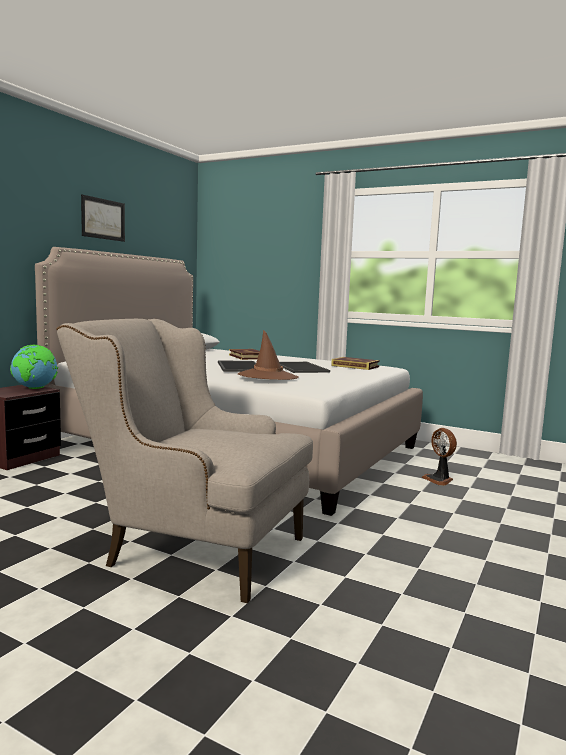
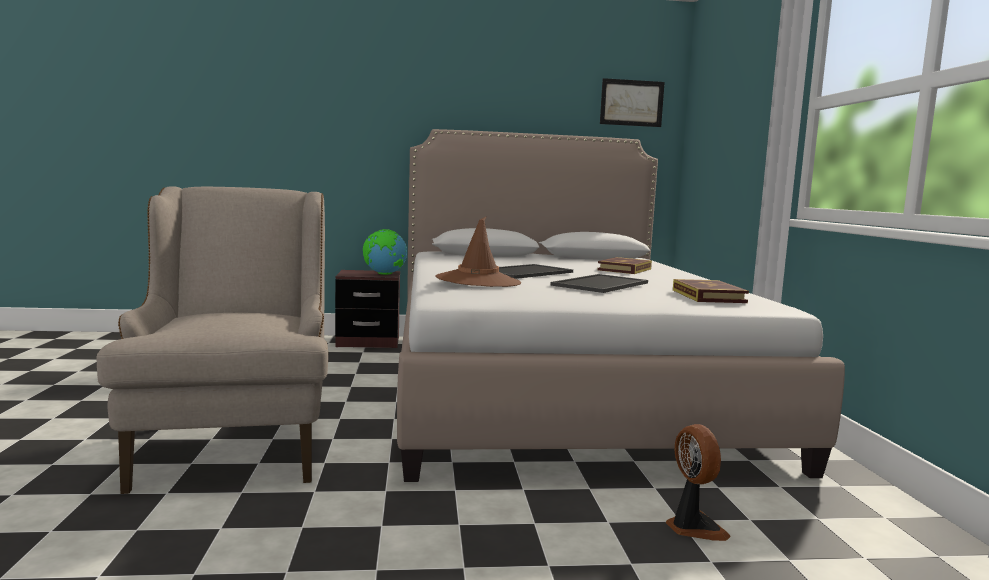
camera: 55 degrees right, 0 degrees up
picture [81,194,125,242] -> picture moved to [600,78,665,127]
fan [421,428,457,486] -> fan turned 135 degrees clockwise [666,424,731,541]

